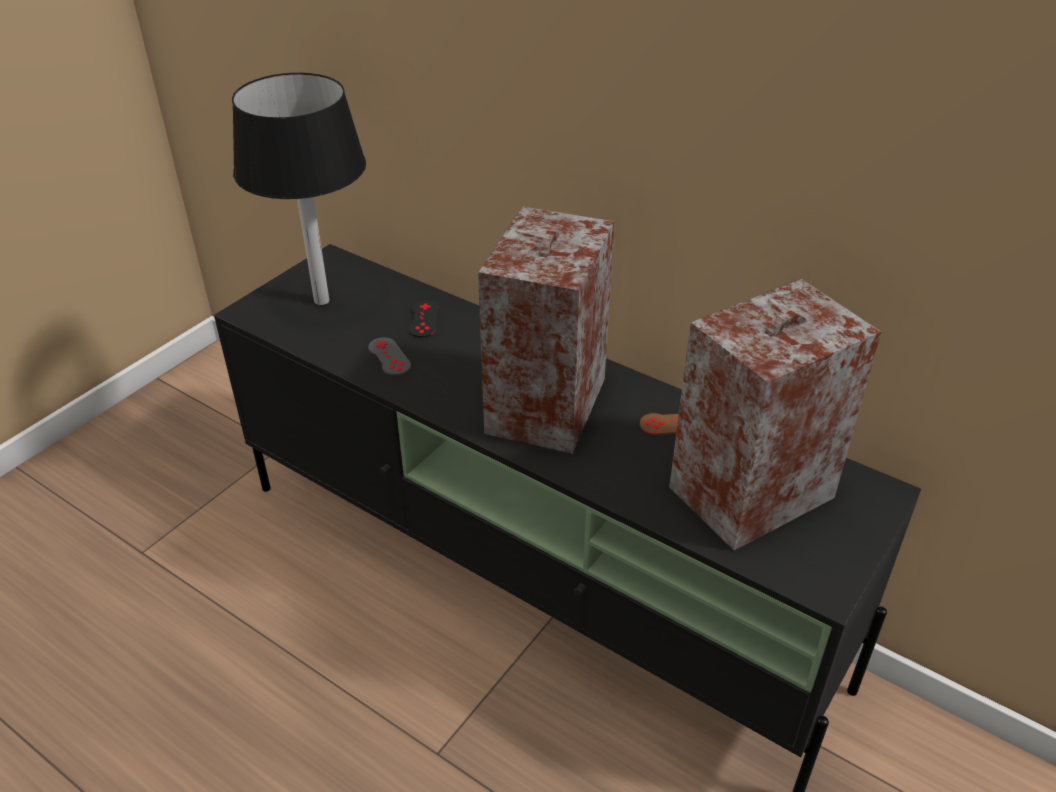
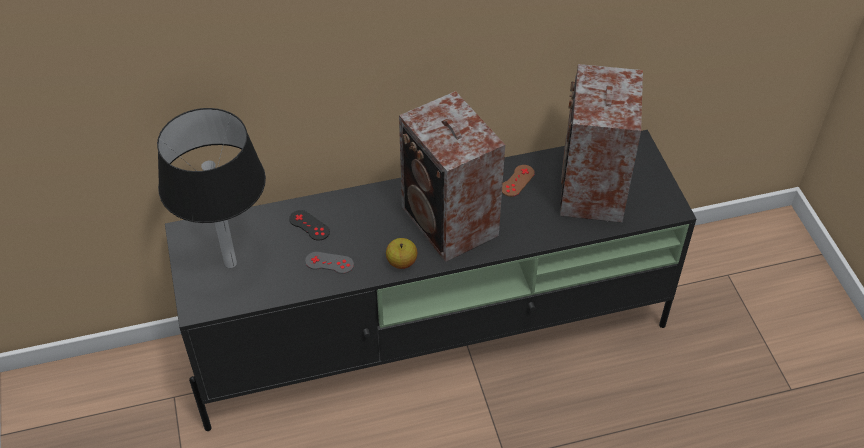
camera: 50 degrees left, 10 degrees up
none -> apple [386,238,417,269]

